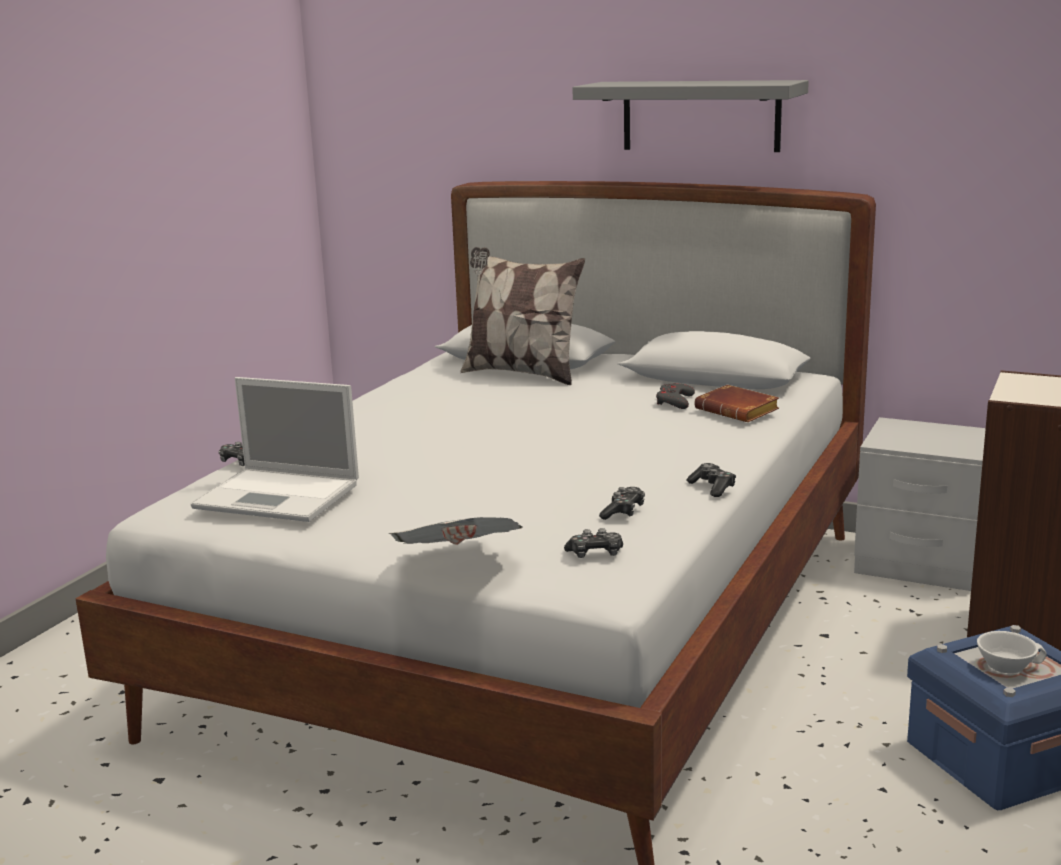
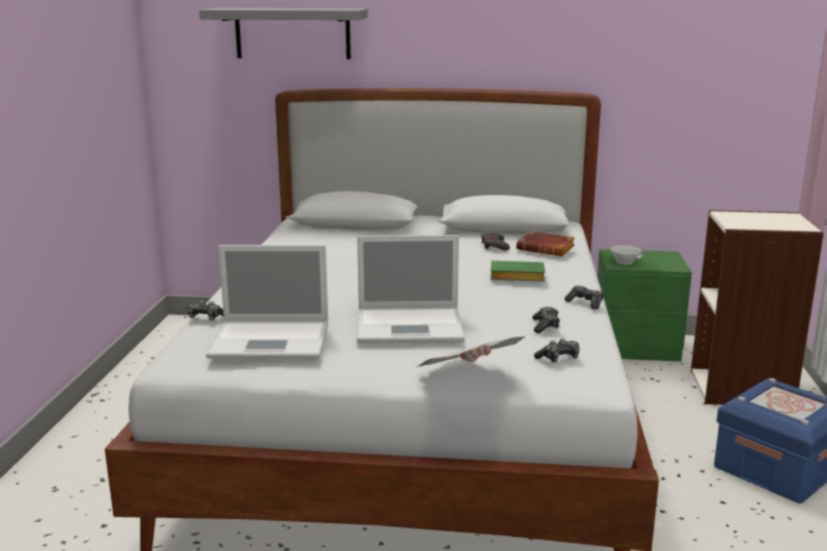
camera: 20 degrees left, 0 degrees up
pillow [460,247,585,385] -> none
grey shelf [573,80,809,152] -> grey shelf moved to [199,8,368,59]
grey nightstand [854,417,986,591] -> green nightstand [597,249,692,362]
white cup [977,631,1047,675] -> white cup moved to [610,245,643,265]
none -> laptop [357,235,465,343]
none -> green book [490,261,545,281]

